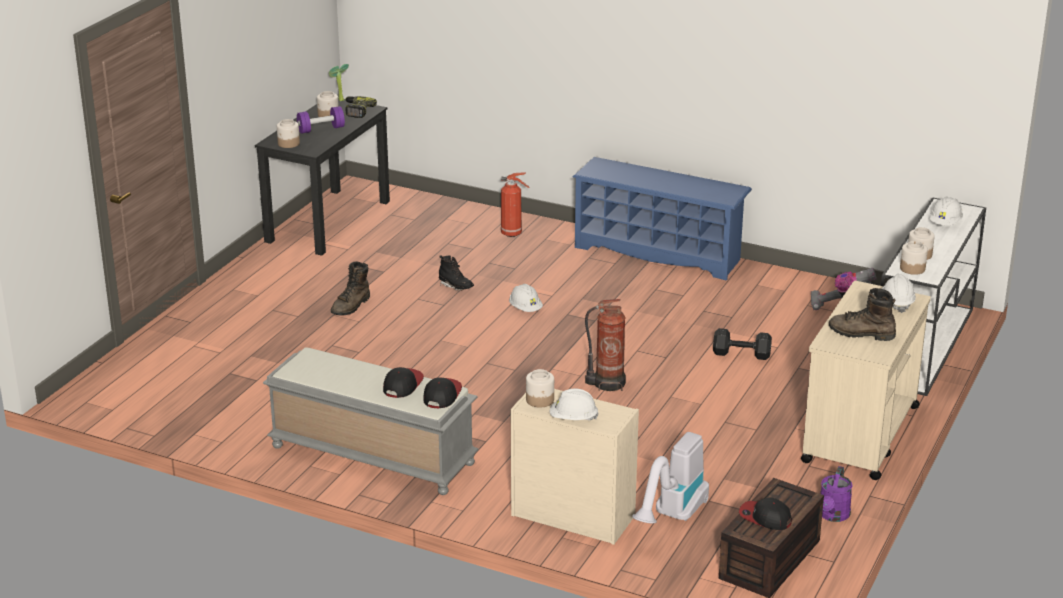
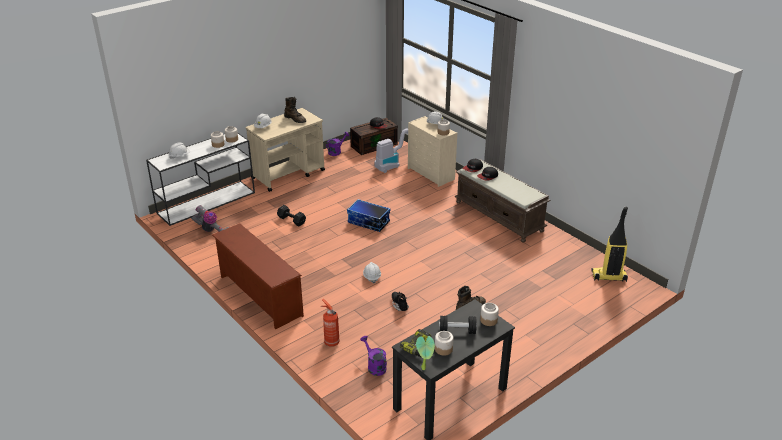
camera: 155 degrees left, 5 degrees up
grey bench [263,347,478,495] -> brown bench [455,159,550,243]
purple dumbbell [297,106,345,134] -> black dumbbell [439,316,477,334]
blue shoe rack [573,157,752,281] -> brown shoe rack [212,223,304,329]
fire extinguisher [585,299,626,391] -> storage box [347,199,390,232]
none -> purple watering can [360,336,387,376]
none -> vacuum cleaner [591,207,628,282]

